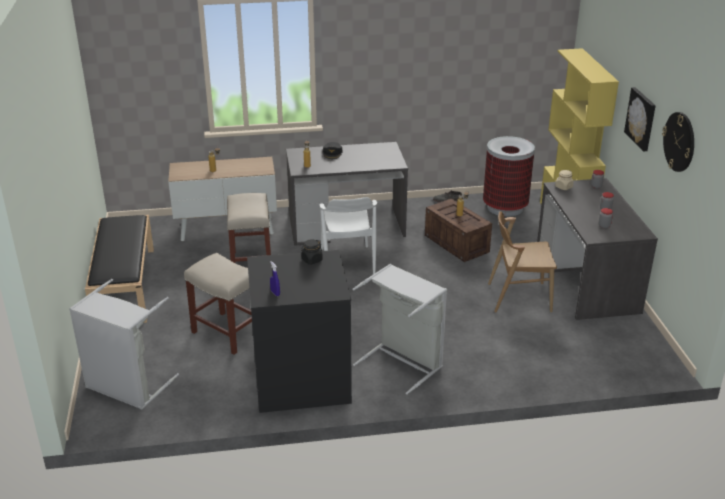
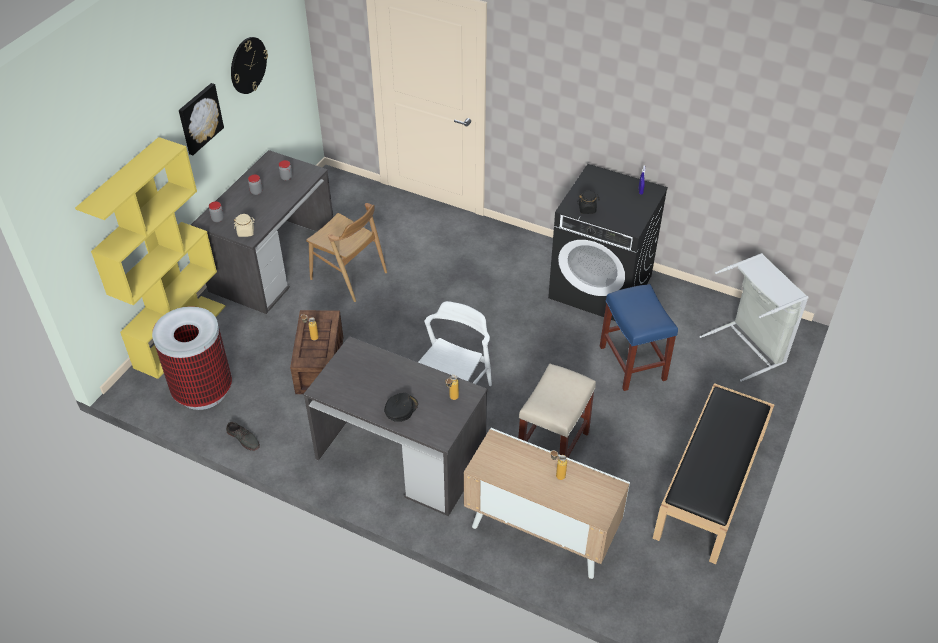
camera: 145 degrees left, 15 degrees up
beige stool [184,253,252,355] -> blue stool [600,284,678,391]
grey laundry basket [352,264,447,395] -> none

